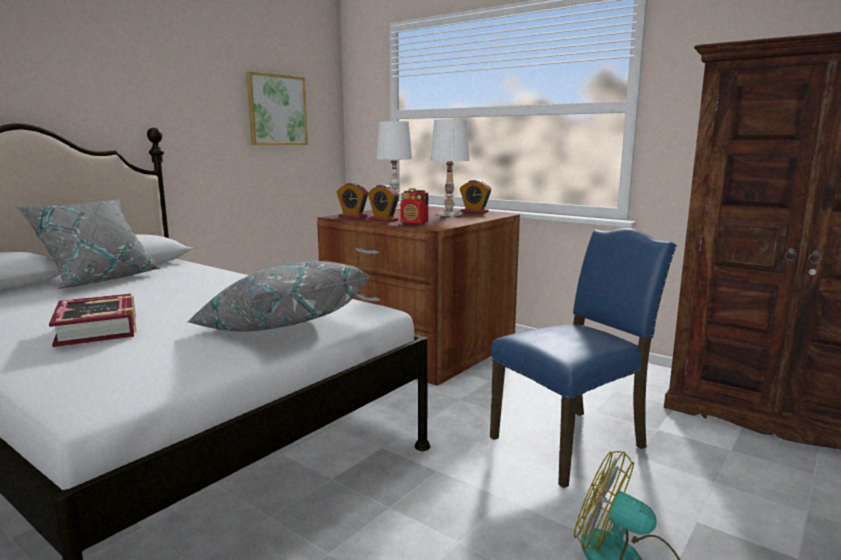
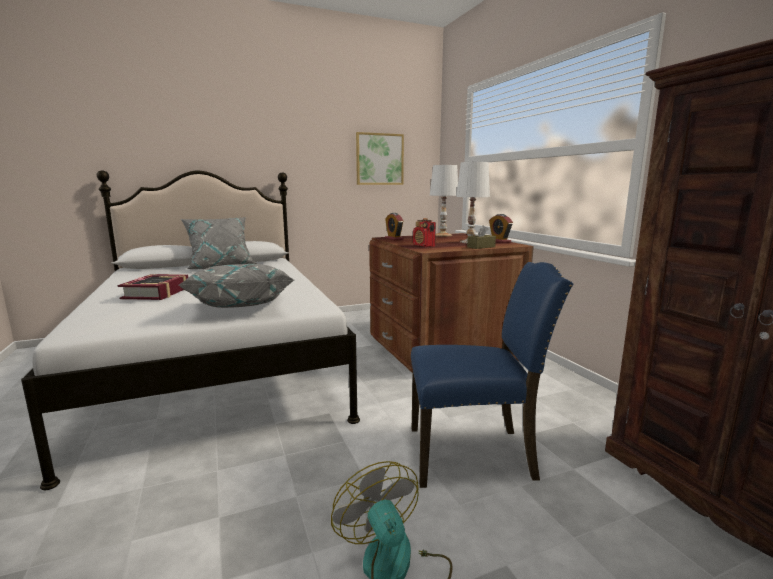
camera: 30 degrees right, 0 degrees up
alarm clock [368,185,399,222] -> none
none -> brown tissue box [467,225,496,249]

